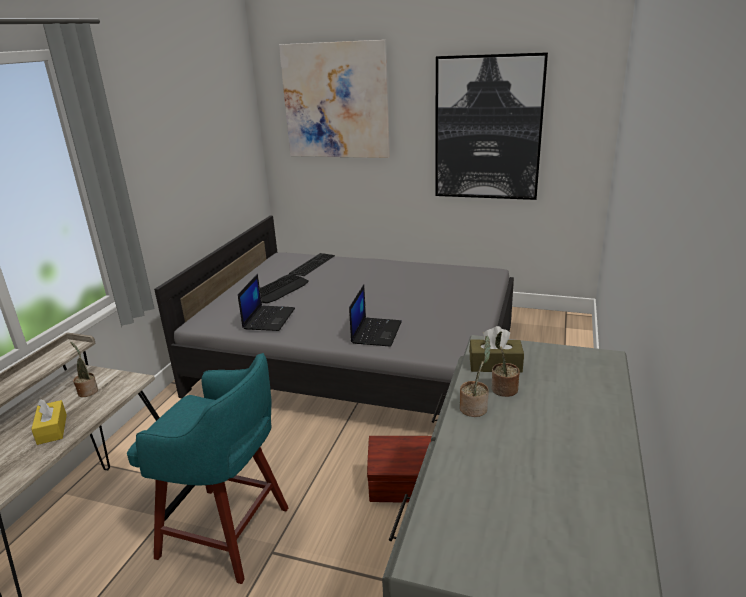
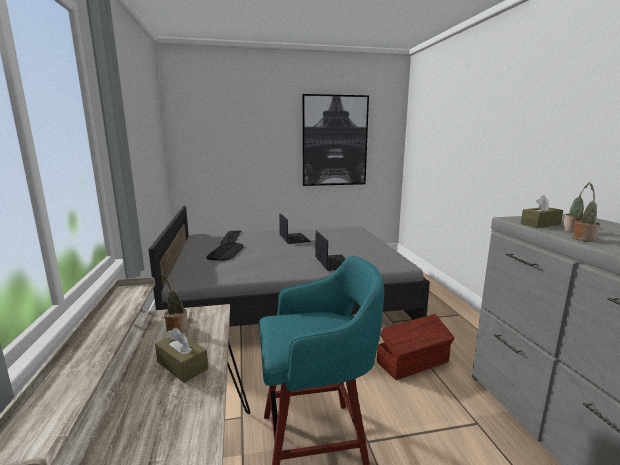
camera: 30 degrees left, 10 degrees down
yellow tissue box [31,399,67,445] -> brown tissue box [155,328,208,383]
laptop [238,274,295,331] -> laptop moved to [279,213,311,244]
picture [279,40,390,158] -> none

